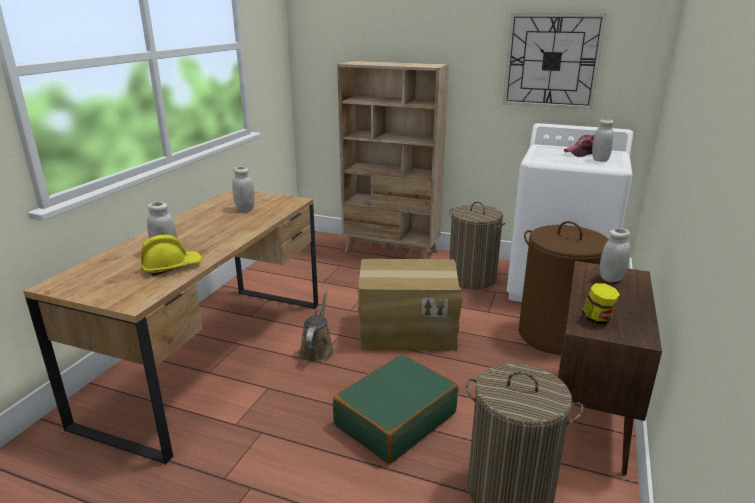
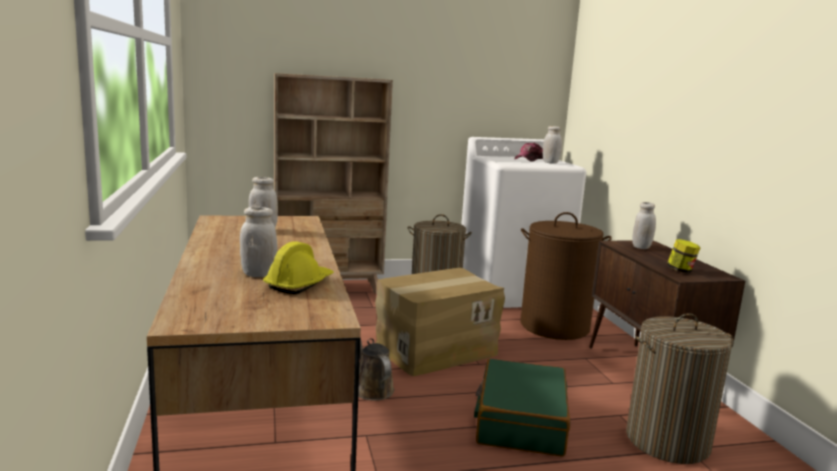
camera: 35 degrees left, 10 degrees down
wall clock [503,13,607,110] -> none

